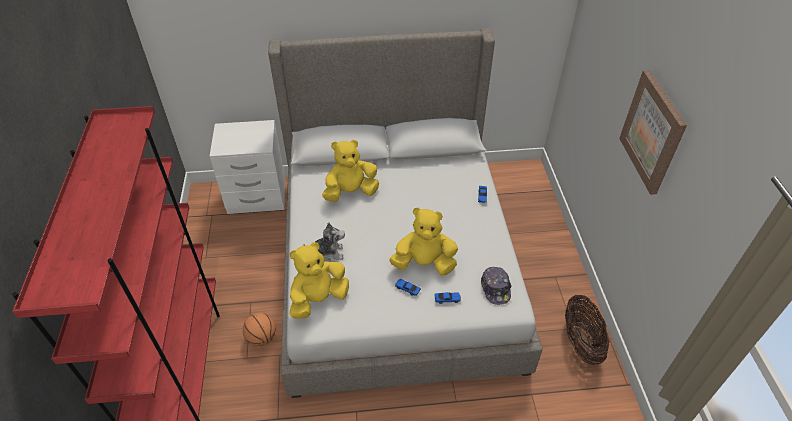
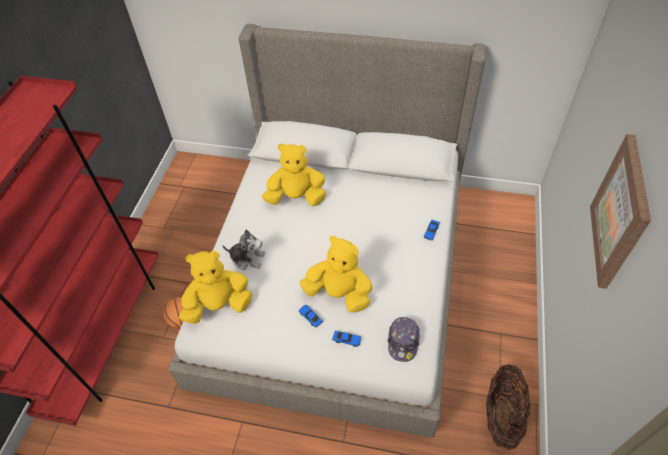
camera: 20 degrees right, 5 degrees up
white nightstand [210,120,285,214] -> none

